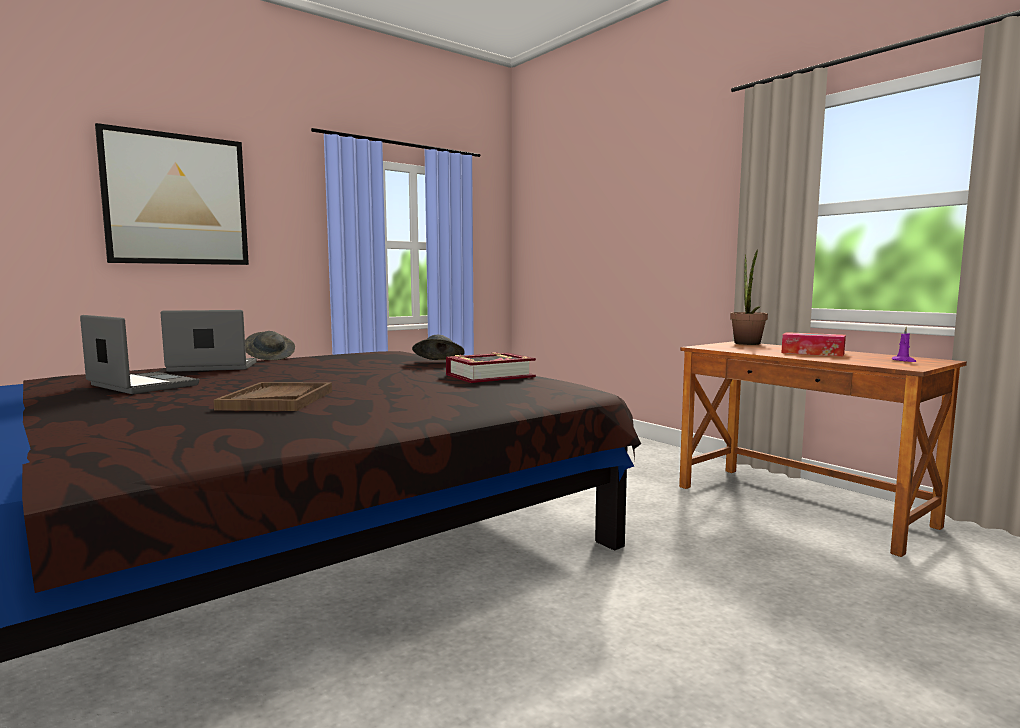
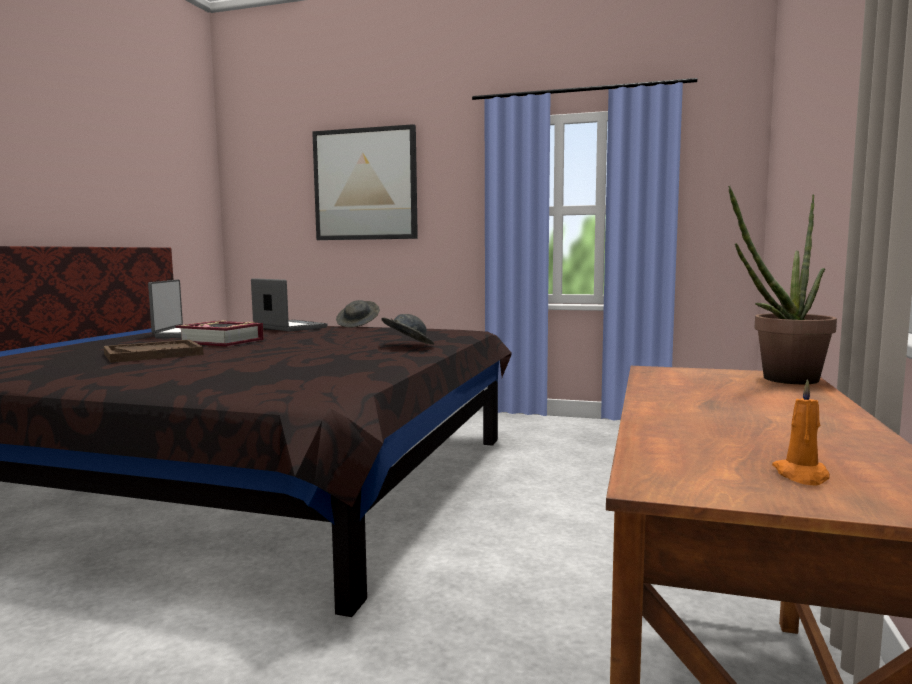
camera: 55 degrees right, 0 degrees up
book [446,352,536,383] -> book moved to [176,320,264,346]
tissue box [781,332,846,356] -> none
purple candle [892,327,916,362] -> orange candle [772,379,830,486]

